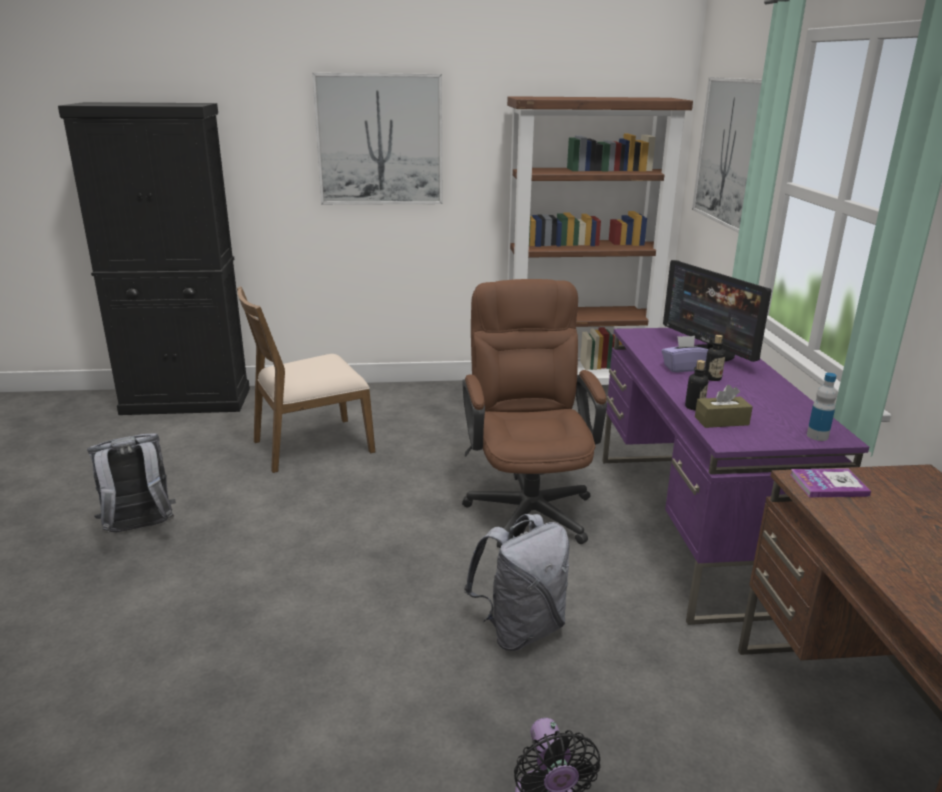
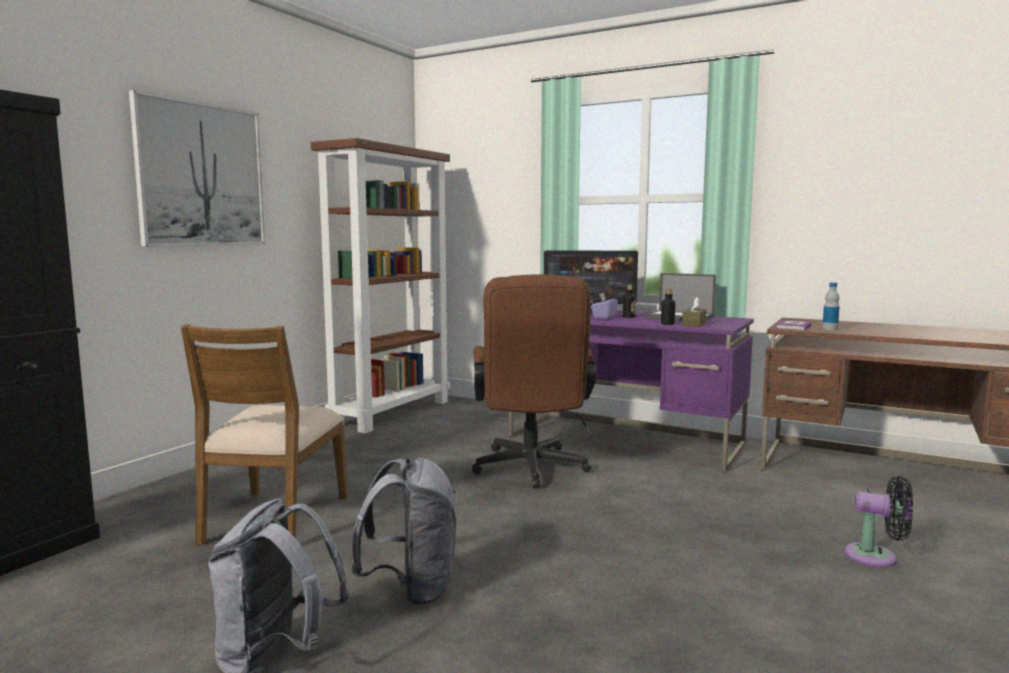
camera: 55 degrees left, 15 degrees down
brown office chair [462,279,607,548] -> brown office chair turned 120 degrees counterclockwise [471,275,597,488]
grey backpack [464,514,570,651] -> grey backpack moved to [352,457,456,606]
picture [692,77,762,233] -> none
bottle [807,373,837,441] -> bottle moved to [822,282,840,330]
none -> laptop [644,273,716,321]

